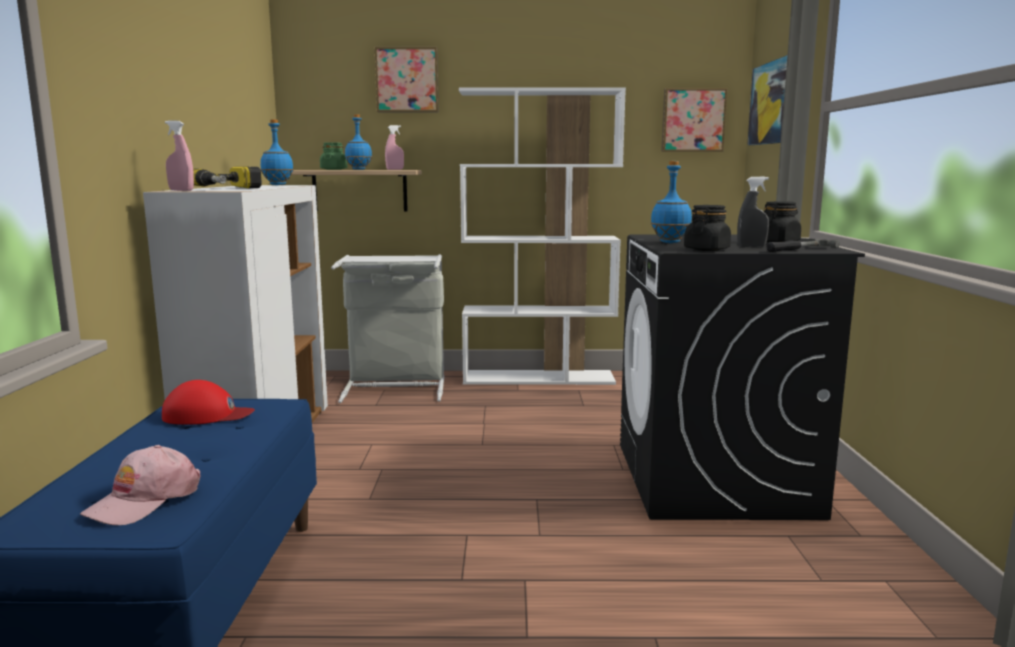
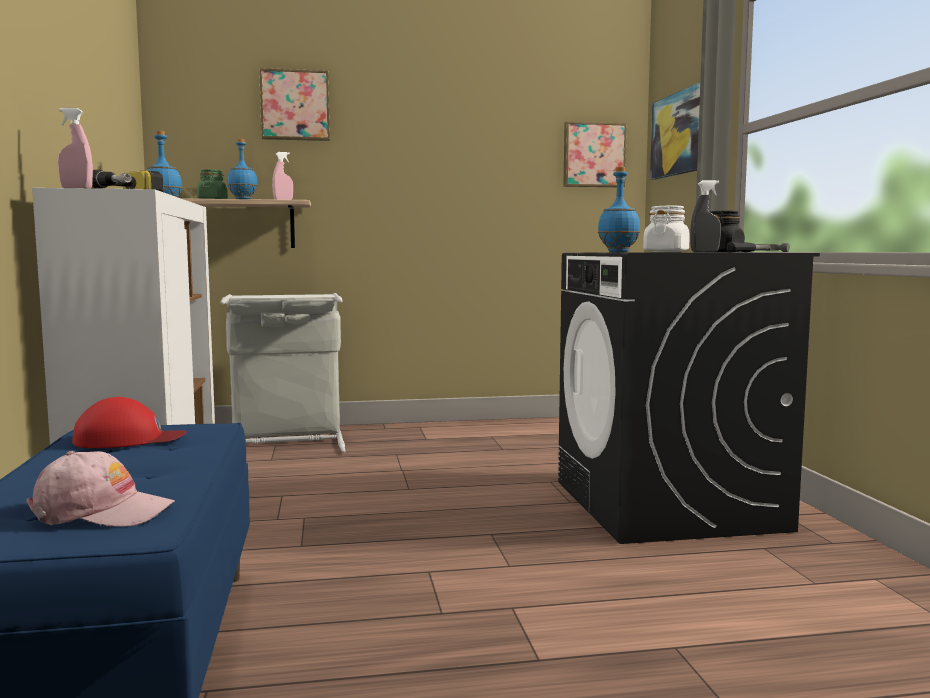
camera: 10 degrees left, 5 degrees down
pink cap [80,445,200,525] -> pink cap turned 105 degrees counterclockwise [26,451,175,527]
white bookcase [459,87,626,385] -> none
black jar [684,205,731,251] -> white jar [643,206,690,252]

